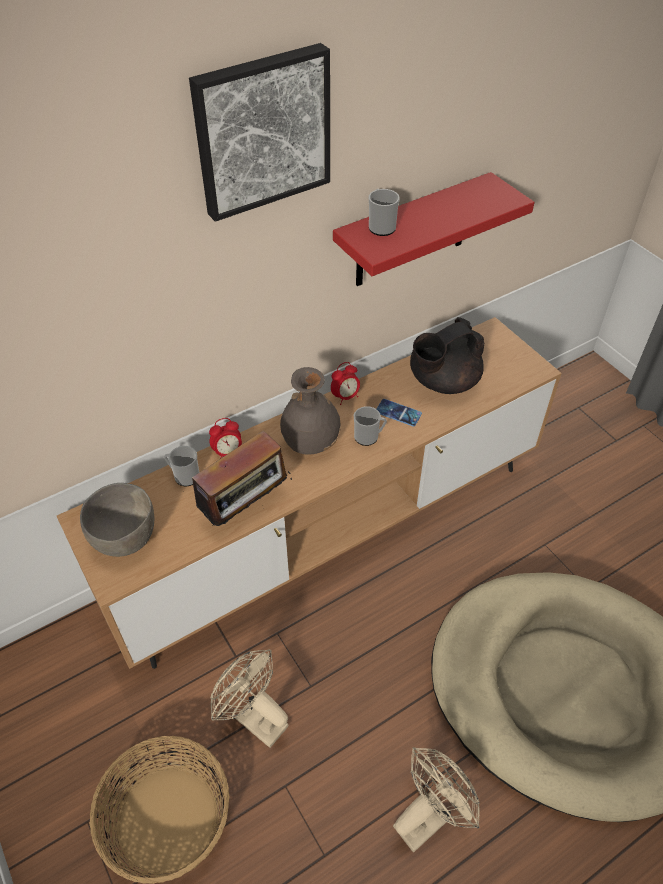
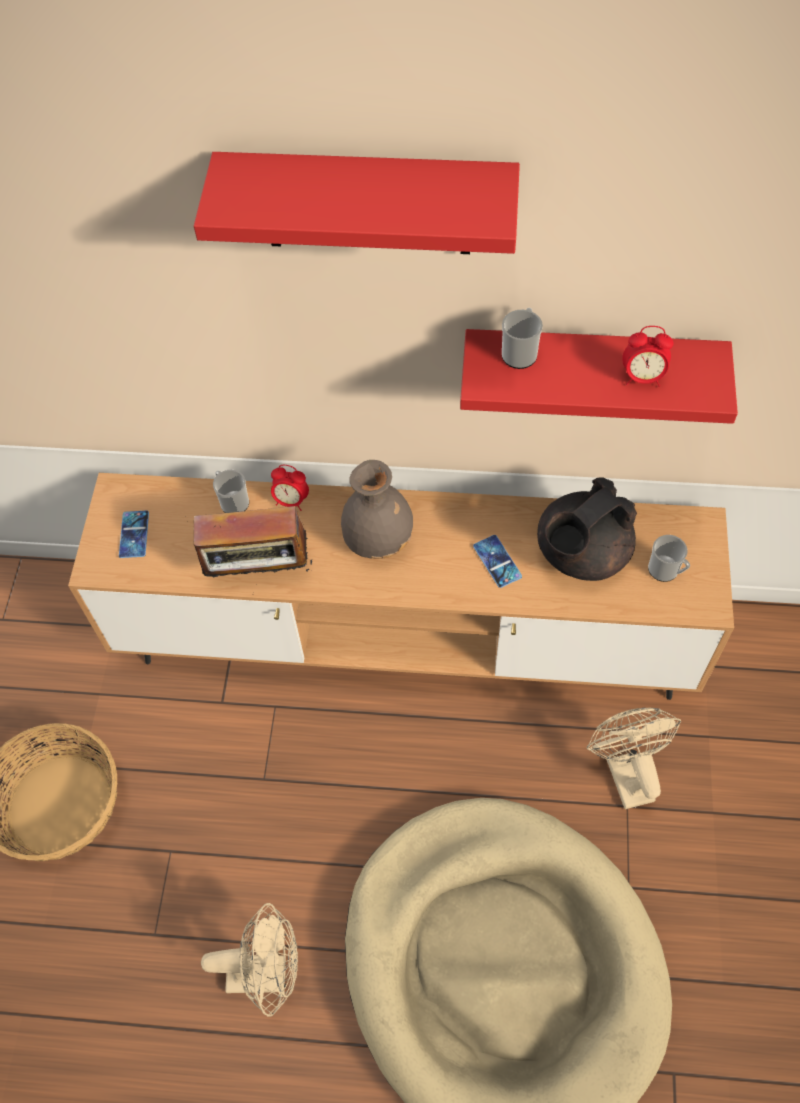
camera: 40 degrees right, 10 degrees up
grey bowl [80,483,154,557] -> phone [119,510,149,558]
picture [189,43,330,222] -> red shelf [194,152,520,254]
beige fan [211,649,289,748] -> beige fan moved to [587,708,681,809]
alarm clock [331,362,360,405] -> alarm clock moved to [622,326,674,387]
mug [354,406,387,446] -> mug moved to [648,535,690,582]
black teapot [410,317,485,394] -> black teapot turned 45 degrees counterclockwise [537,477,637,581]

